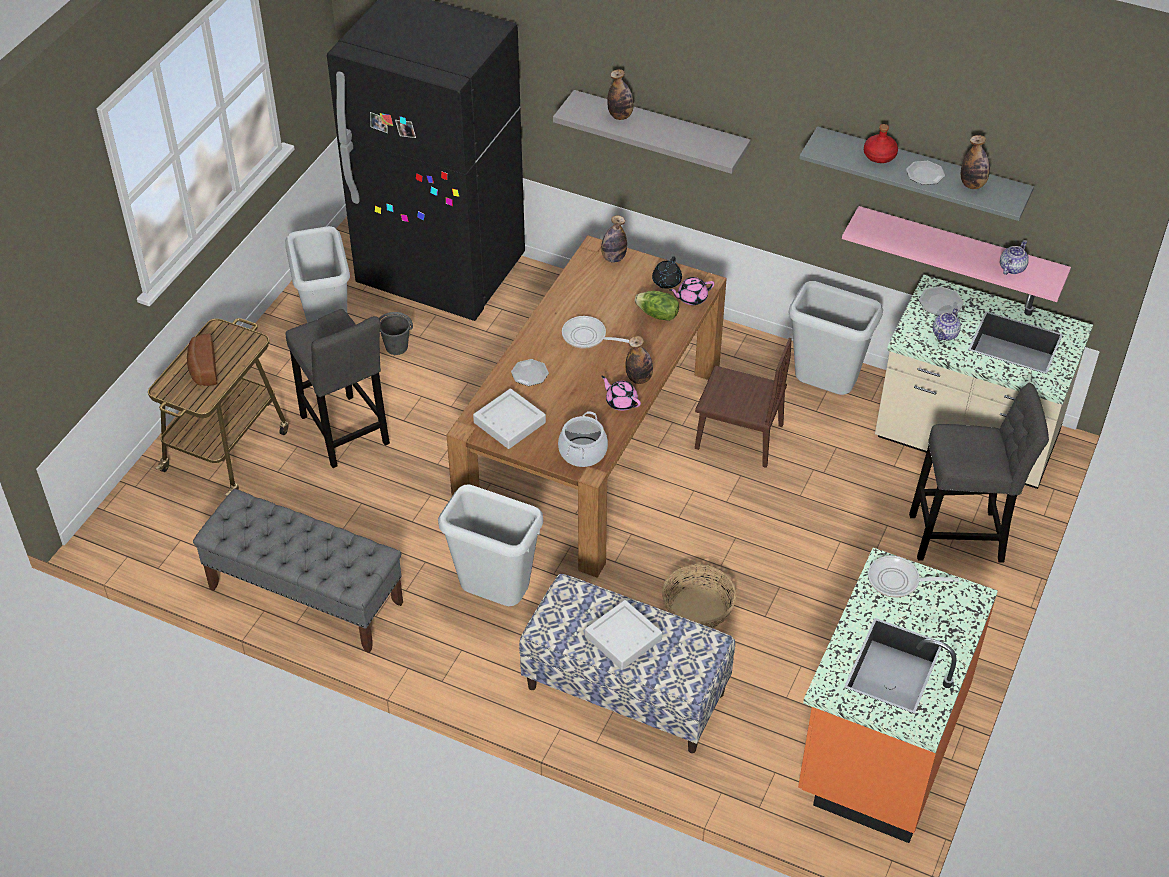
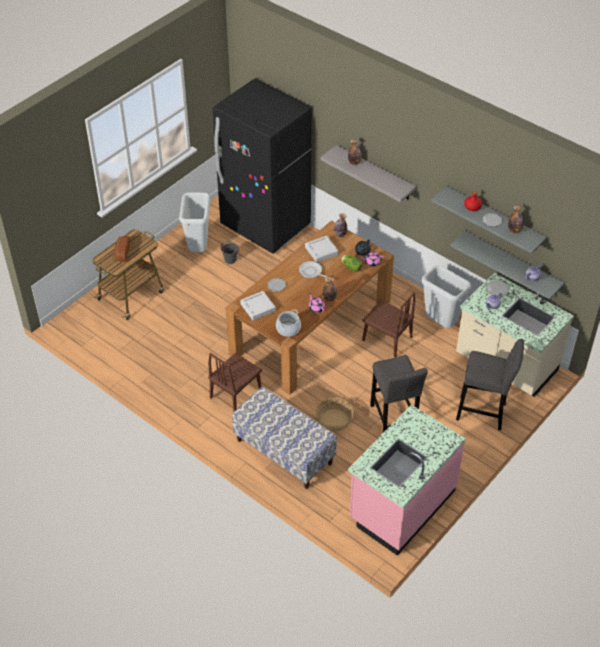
camera: 15 degrees right, 0 degrees up
grey bench [193,489,403,653] -> none
grey stool [286,309,390,468] -> grey stool moved to [370,355,428,433]
grey trash can [438,484,543,606] -> brown chair [208,353,262,411]
grey tray [585,600,662,670] -> grey tray moved to [305,236,338,262]
orange counter [798,548,998,843] -> pink counter [348,404,466,555]
pink shelf [842,206,1071,302] -> grey shelf [450,231,564,300]
frying pan [868,556,959,598] -> none

